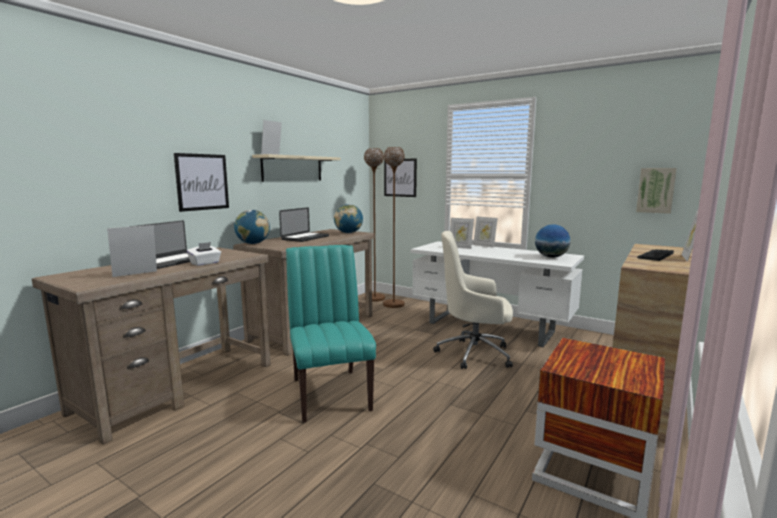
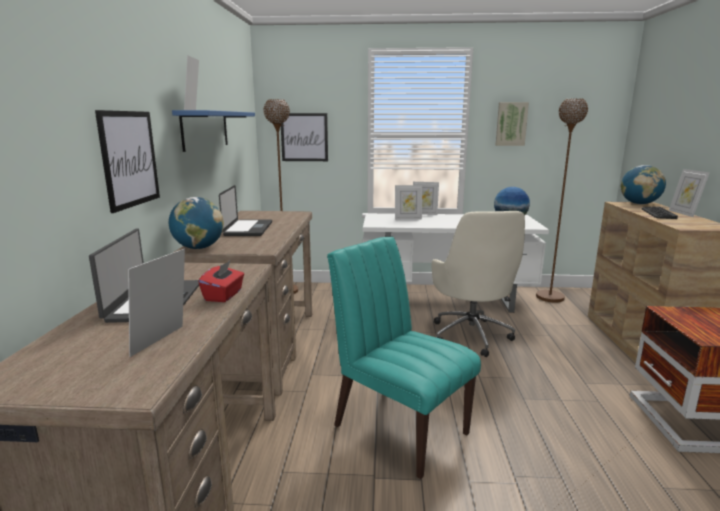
camera: 30 degrees left, 5 degrees up
white tissue box [187,242,221,266] -> red tissue box [198,260,244,302]
beige shelf [252,154,340,182] -> blue shelf [172,110,255,152]
globe [334,204,363,233] -> globe moved to [620,165,666,204]
brown floor lamp [383,147,405,308] -> brown floor lamp moved to [536,98,588,302]
beige office chair [433,231,513,369] -> beige office chair turned 75 degrees counterclockwise [431,211,525,357]
picture [636,168,677,214] -> picture moved to [496,102,529,146]

